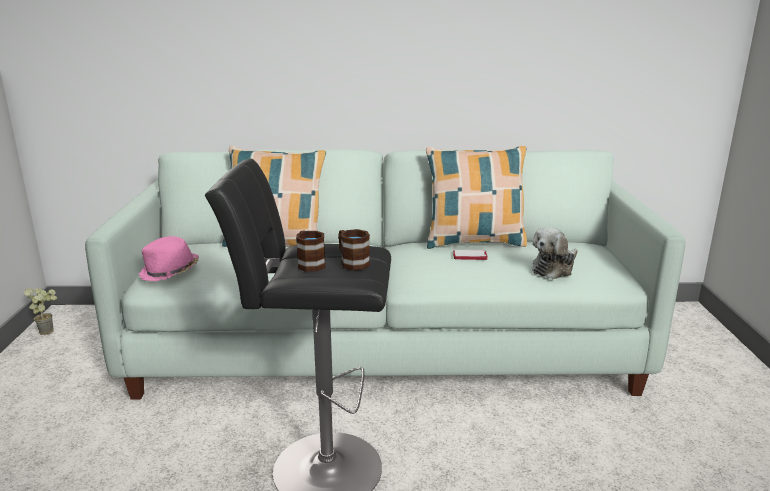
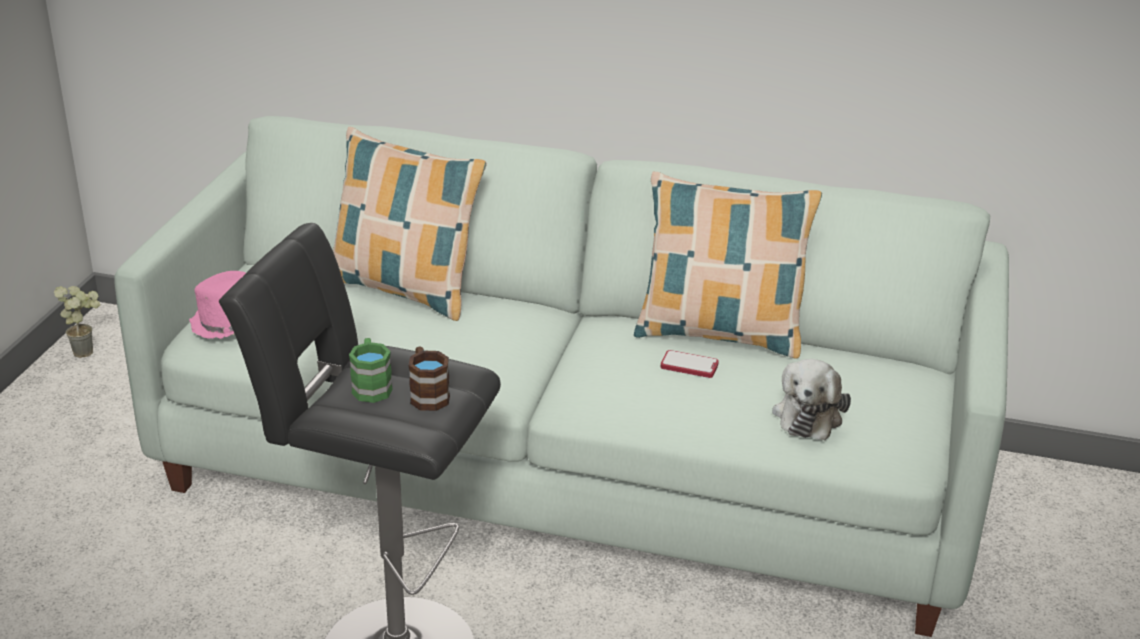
camera: 15 degrees right, 10 degrees up
brown mug [296,230,326,272] -> green mug [349,338,393,403]
plush toy [532,227,578,279] -> plush toy turned 45 degrees counterclockwise [772,359,851,440]

